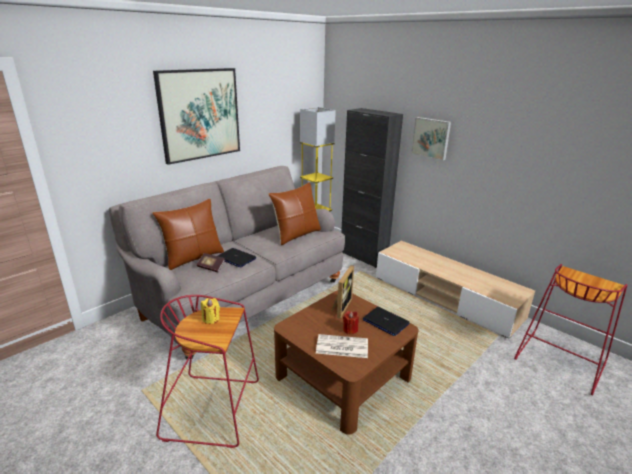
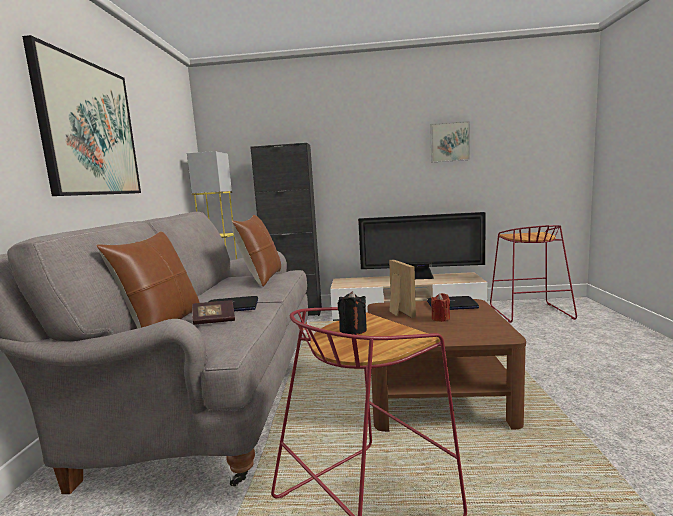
camera: 40 degrees left, 15 degrees down
yellow candle [201,298,220,324] -> black candle [338,291,367,335]
newspaper [316,334,368,358] -> none
picture [411,117,451,160] -> picture moved to [430,121,470,163]
none -> television [358,212,486,279]

